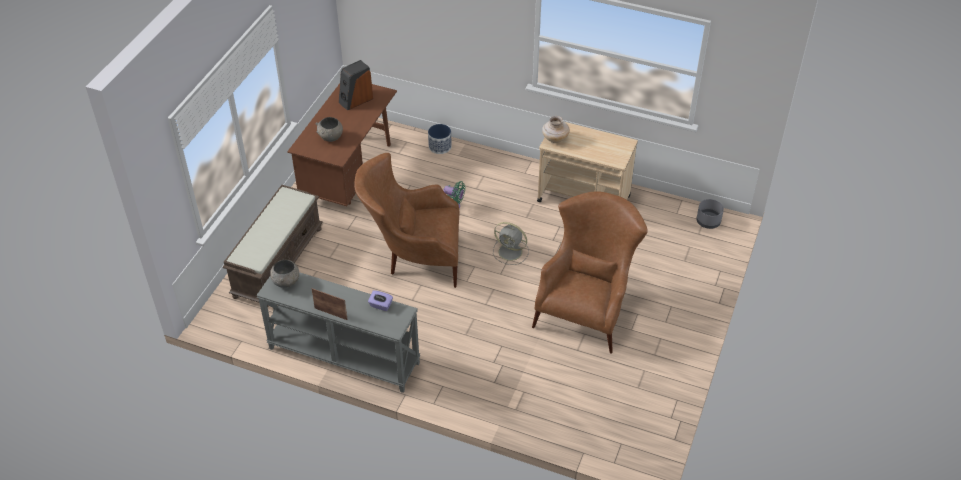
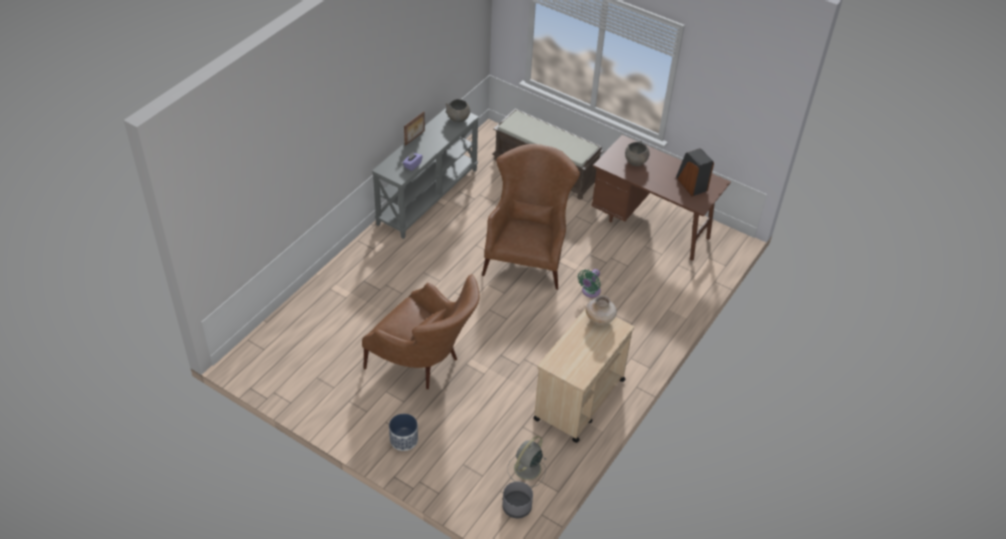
camera: 100 degrees right, 0 degrees up
planter [428,124,452,154] -> planter moved to [389,414,418,451]
grey fan [493,222,529,265] -> grey fan moved to [507,436,546,487]

